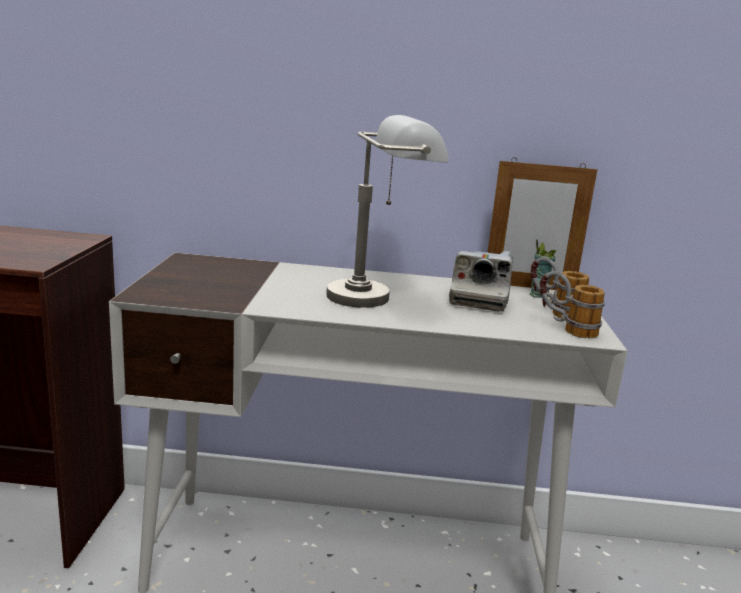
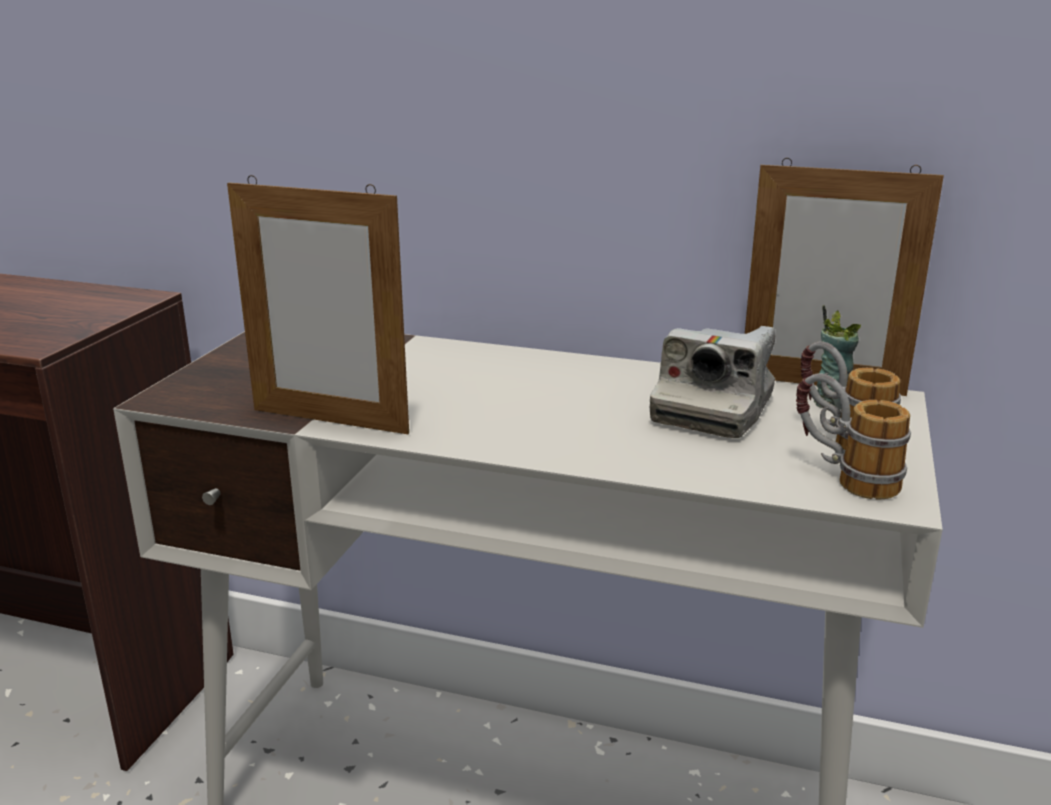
camera: 15 degrees right, 5 degrees up
grey table lamp [326,115,449,308] -> none
none -> picture frame [227,175,409,434]

